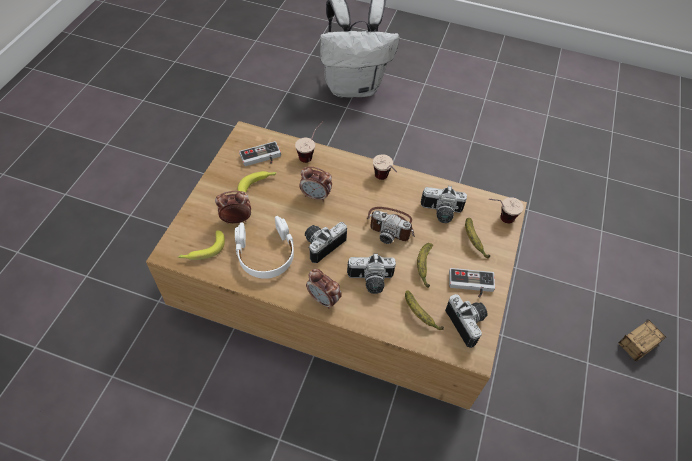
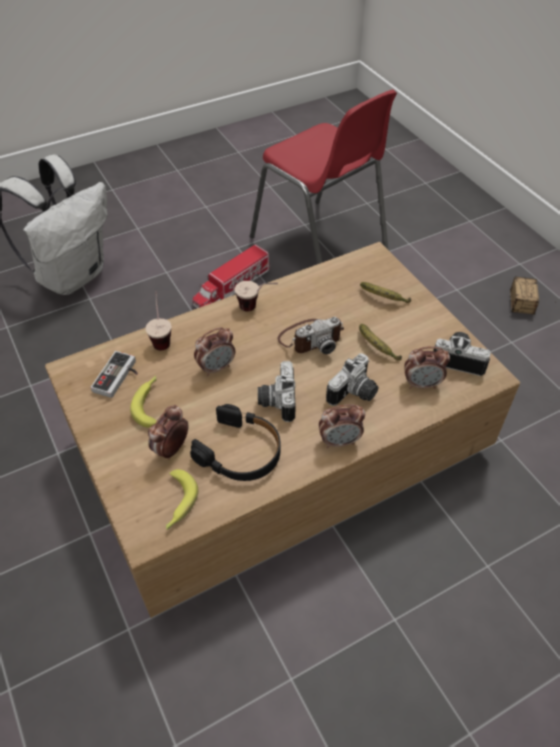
camera: 45 degrees left, 5 degrees down
white headphones [235,216,294,279] -> black headphones [190,404,280,481]
banana [405,291,444,330] -> alarm clock [404,347,450,389]
camera [421,186,467,223] -> none
game controller [449,268,495,298] -> none
cup [489,197,524,224] -> none
none -> toy truck [192,244,270,308]
none -> red chair [250,89,397,264]

